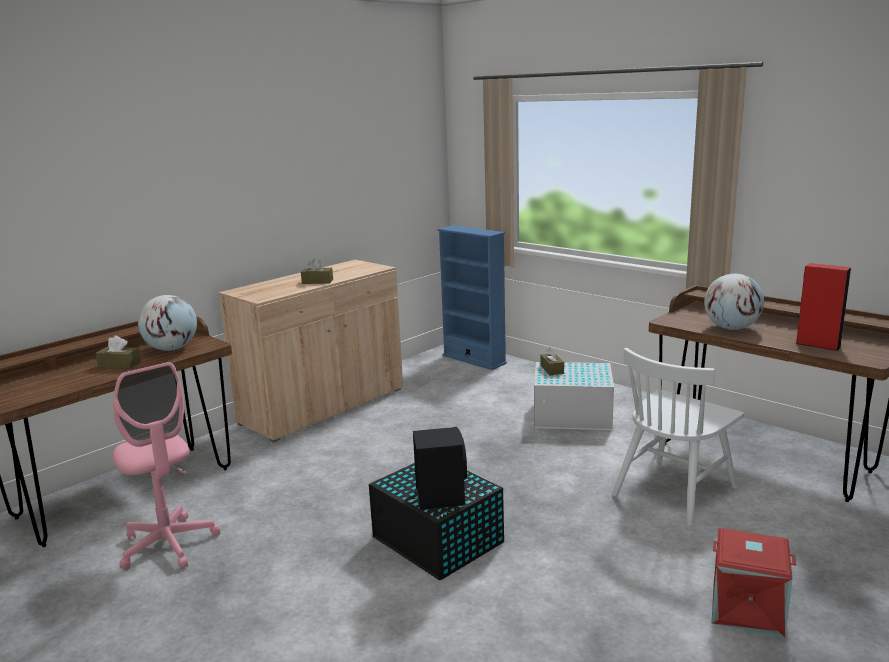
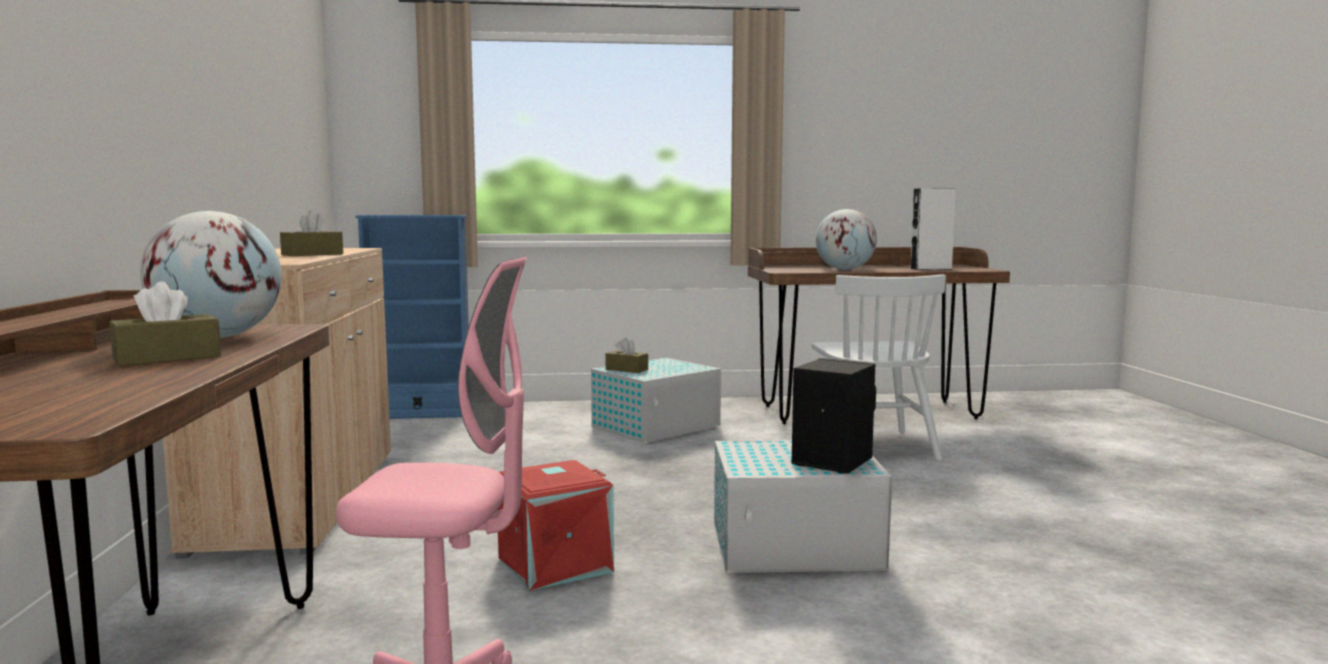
camera: 50 degrees left, 10 degrees down
black storage box [369,463,504,580] -> white storage box [714,440,892,573]
red storage box [712,528,796,638] -> red storage box moved to [498,460,614,591]
red speaker [796,263,851,351] -> white speaker [911,188,956,270]

